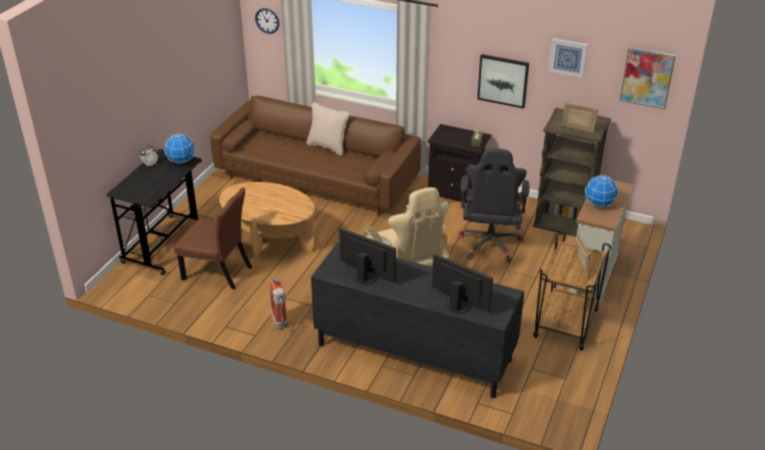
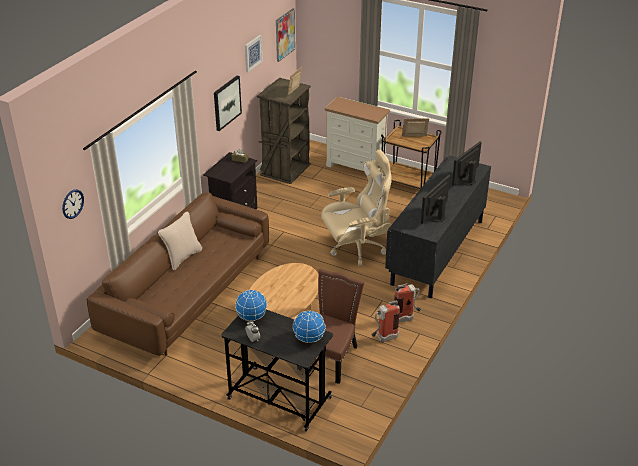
camera: 85 degrees left, 0 degrees up
black office chair [458,148,530,263] -> none
globe [585,175,618,208] -> globe moved to [293,310,326,343]
none -> fire extinguisher [371,300,400,342]

